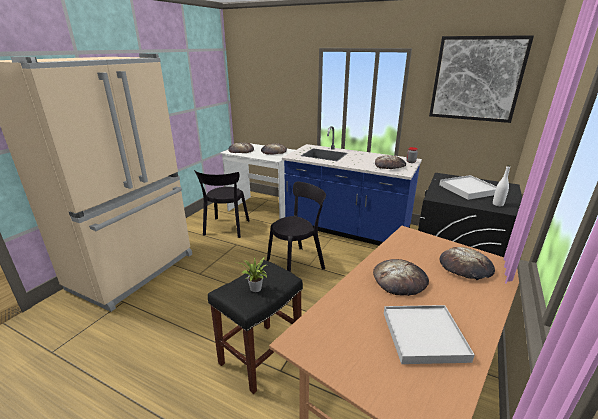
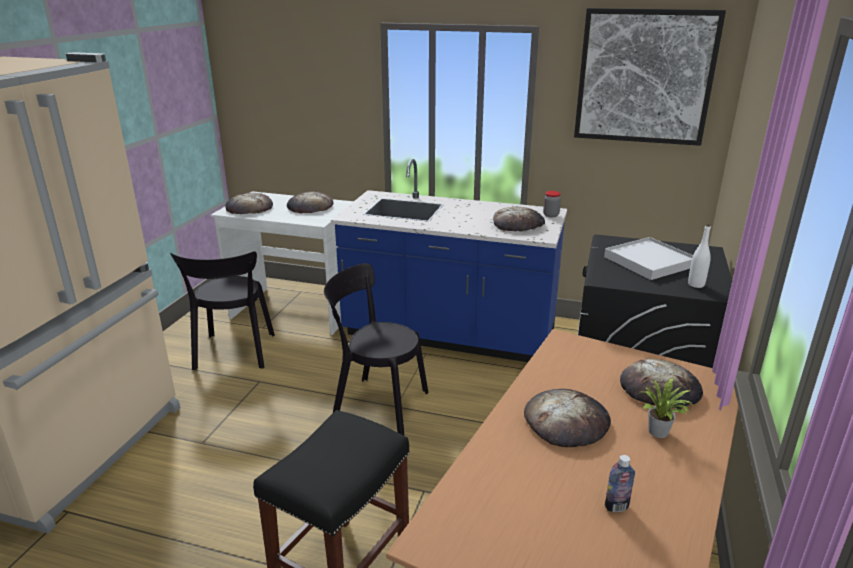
camera: 10 degrees left, 0 degrees up
potted plant [240,257,267,292] -> potted plant moved to [642,377,696,438]
black chair [267,182,326,272] -> black chair turned 120 degrees counterclockwise [324,263,429,436]
white tray [384,305,475,364] -> bottle [605,455,635,512]

